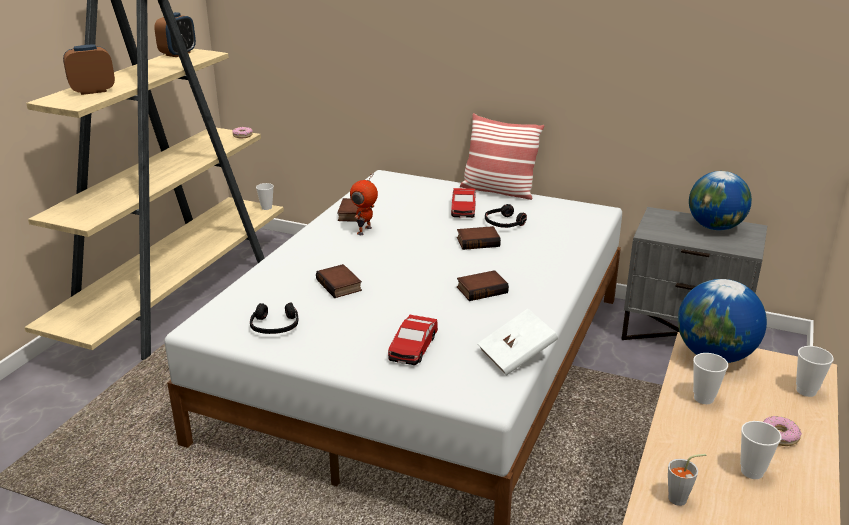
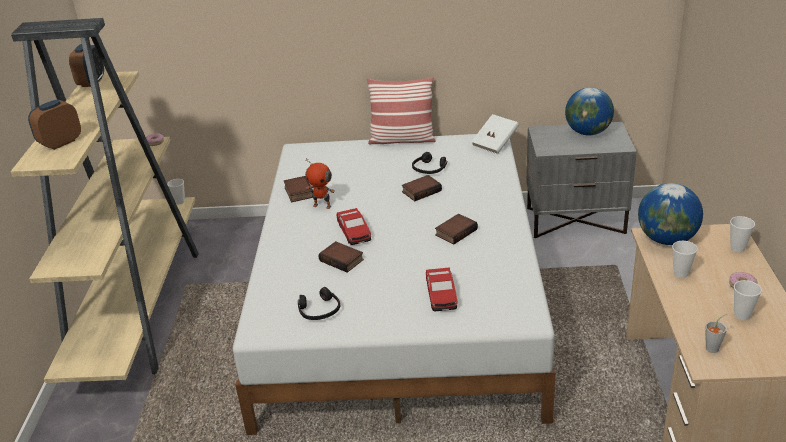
camera: 20 degrees left, 5 degrees up
toy robot [350,173,378,235] -> toy robot turned 75 degrees counterclockwise [305,158,335,209]
toy car [451,188,476,218] -> toy car moved to [337,208,371,245]
white book [477,309,558,376] -> white book moved to [471,114,519,154]

